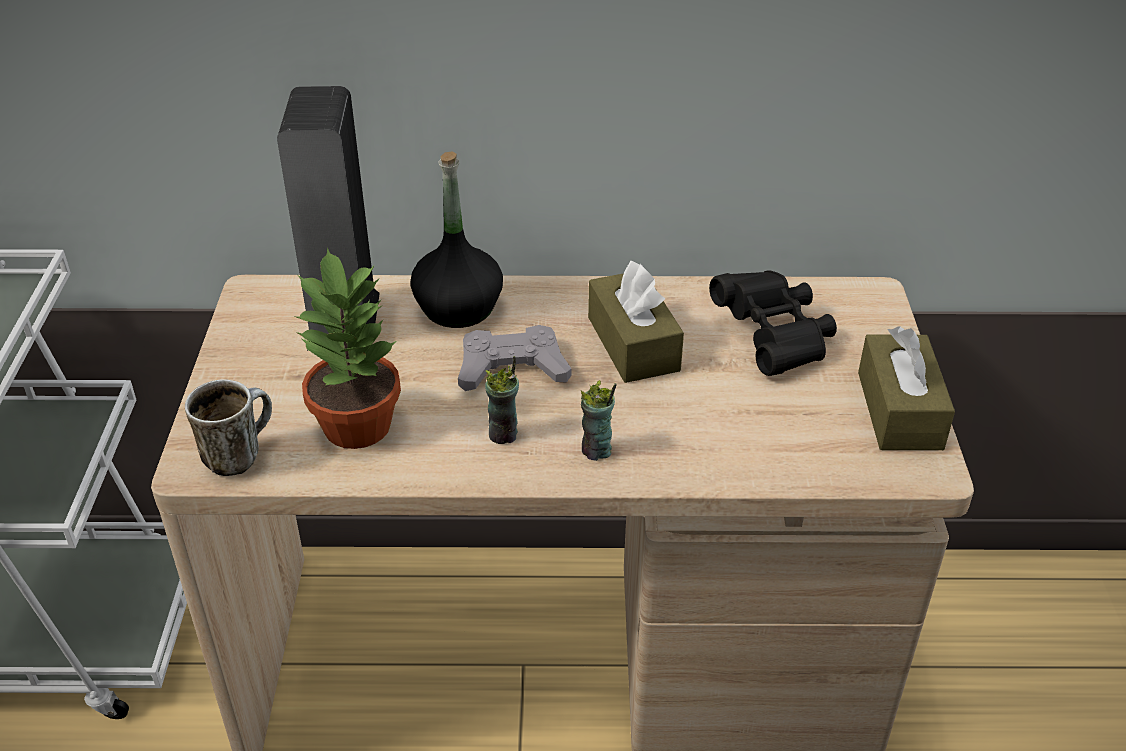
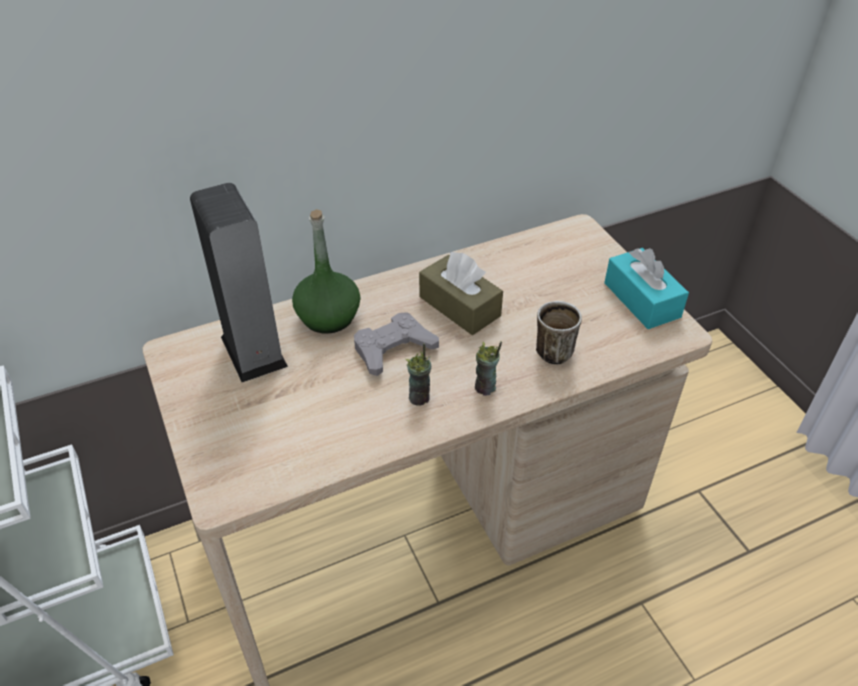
camera: 25 degrees left, 5 degrees up
mug [185,379,272,476] -> mug moved to [536,301,582,365]
potted plant [294,248,401,449] -> none
black bottle [410,151,503,328] -> green bottle [292,209,360,334]
black binoculars [709,270,837,376] -> none
brown tissue box [858,327,955,450] -> turquoise tissue box [604,248,689,329]

